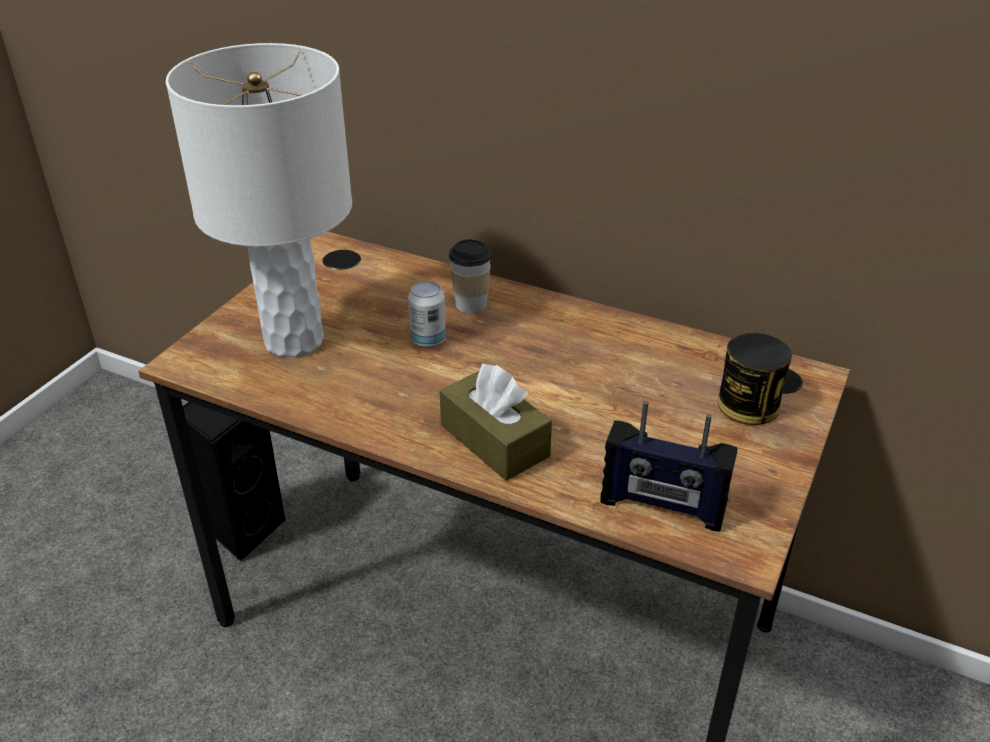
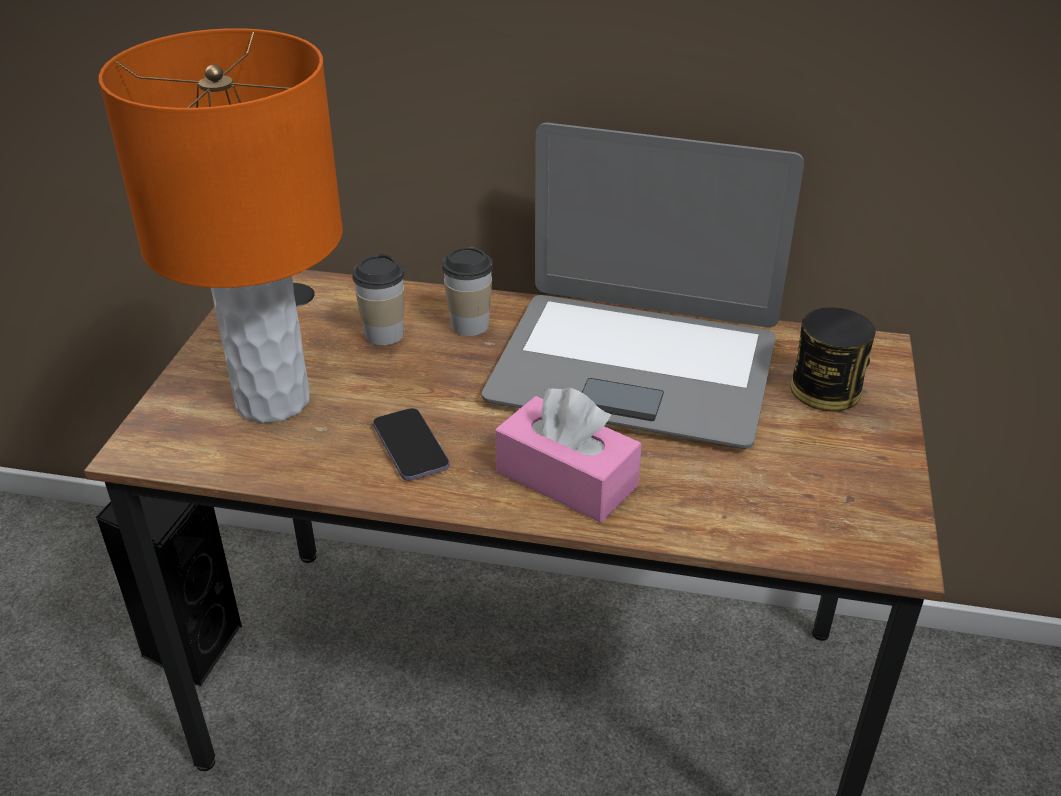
camera: 15 degrees left, 0 degrees up
white table lamp [166,43,352,357] -> orange table lamp [99,28,343,423]
can [408,281,446,348] -> none
brown tissue box [440,364,552,481] -> pink tissue box [495,387,642,523]
radio [600,401,738,532] -> none
none -> cup [352,254,404,345]
none -> phone [373,408,449,481]
none -> laptop [482,123,804,448]

